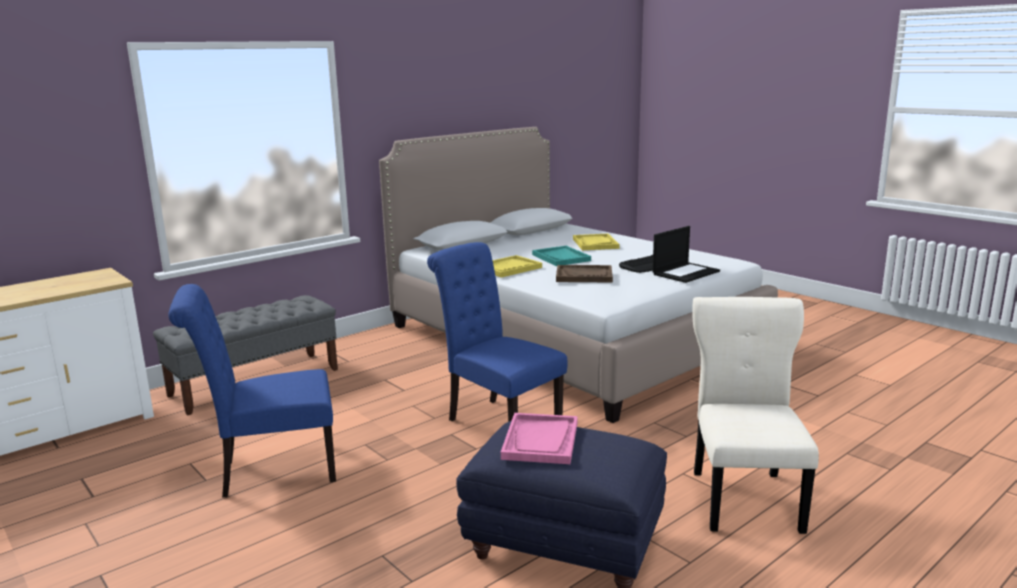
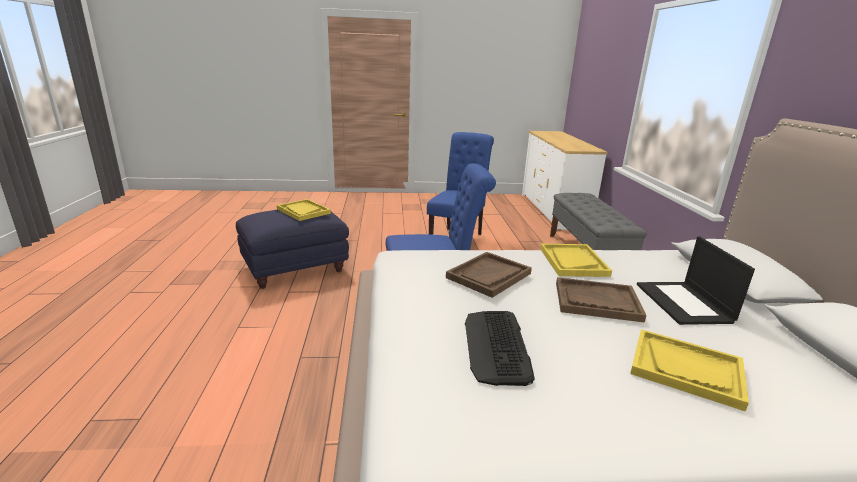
camera: 125 degrees right, 5 degrees up
pink tray [501,413,578,464] -> yellow tray [277,199,331,221]
turquoise tray [532,246,591,266] -> brown tray [556,277,646,323]
laptop [653,226,720,283] -> laptop moved to [637,236,755,325]
beige chair [692,297,819,534] -> none

